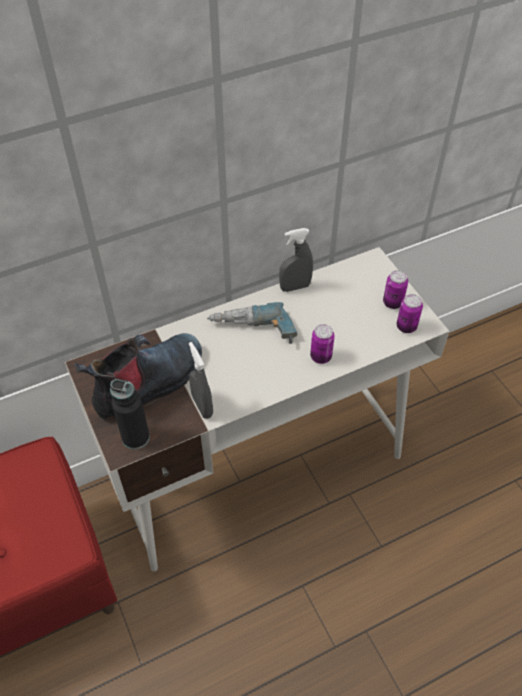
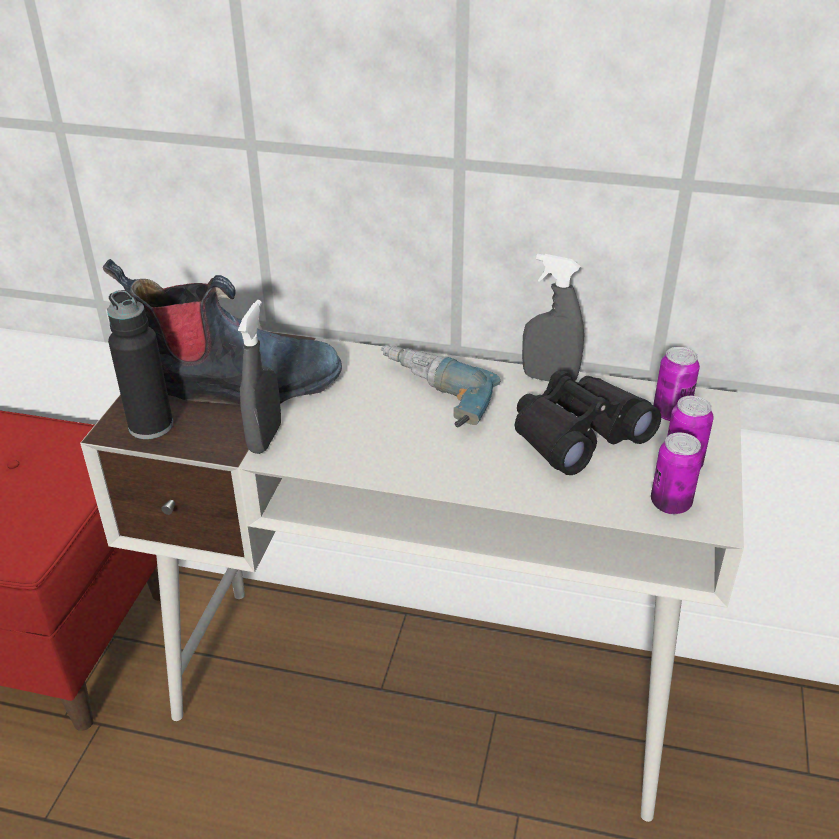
camera: 40 degrees right, 15 degrees down
can [310,324,335,364] -> can moved to [653,347,700,421]
none -> black binoculars [515,371,661,475]

